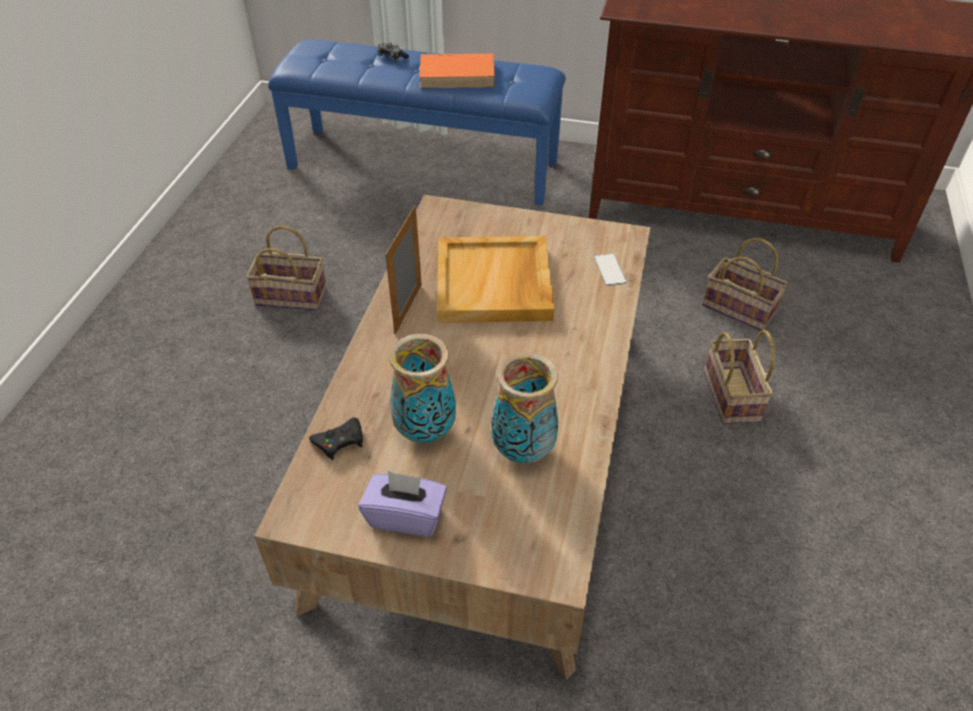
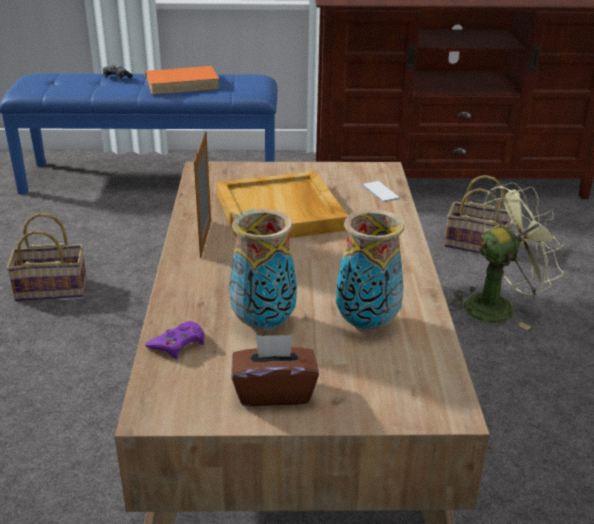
camera: 15 degrees left, 15 degrees down
black game controller [309,417,363,460] -> purple game controller [145,321,204,359]
purple tissue box [359,471,447,537] -> brown tissue box [231,335,319,406]
basket [704,330,775,424] -> green fan [448,182,564,330]

